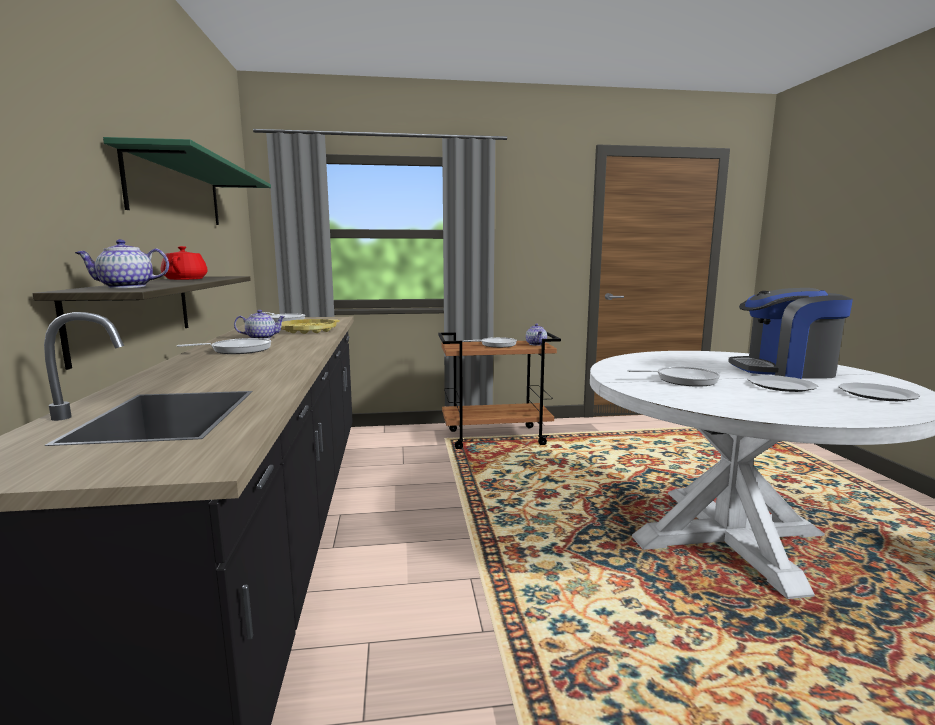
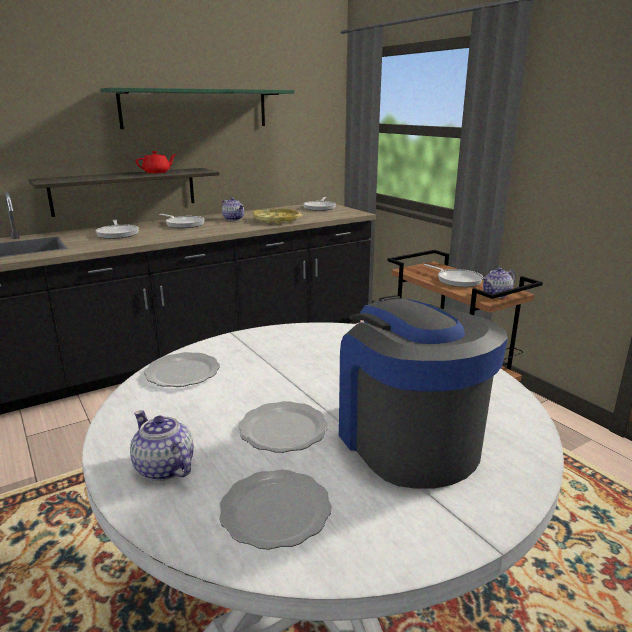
camera: 65 degrees right, 10 degrees up
teapot [75,239,169,288] -> teapot moved to [130,411,194,481]
frying pan [628,367,720,387] -> frying pan moved to [96,220,139,239]
none -> plate [144,352,220,387]

